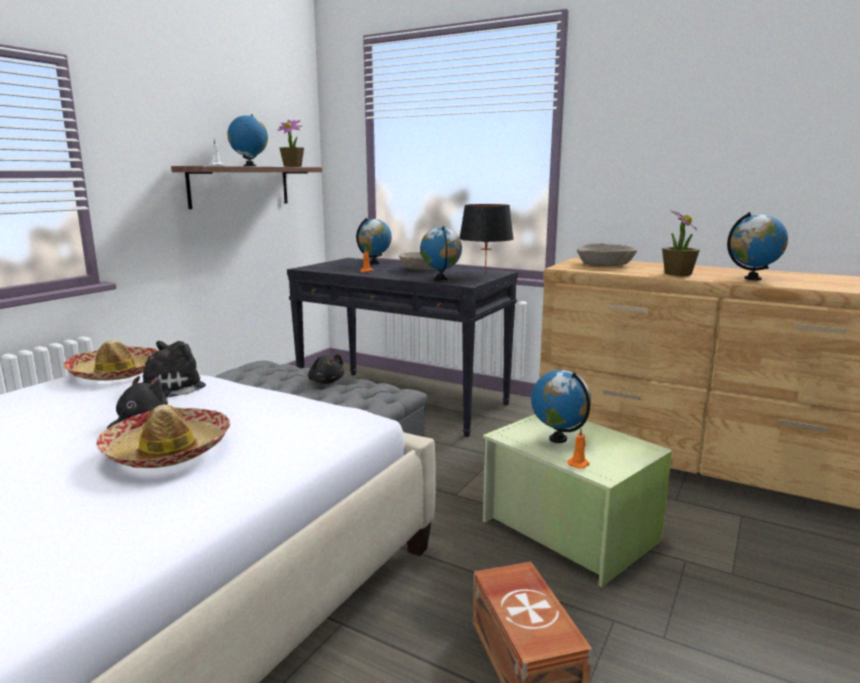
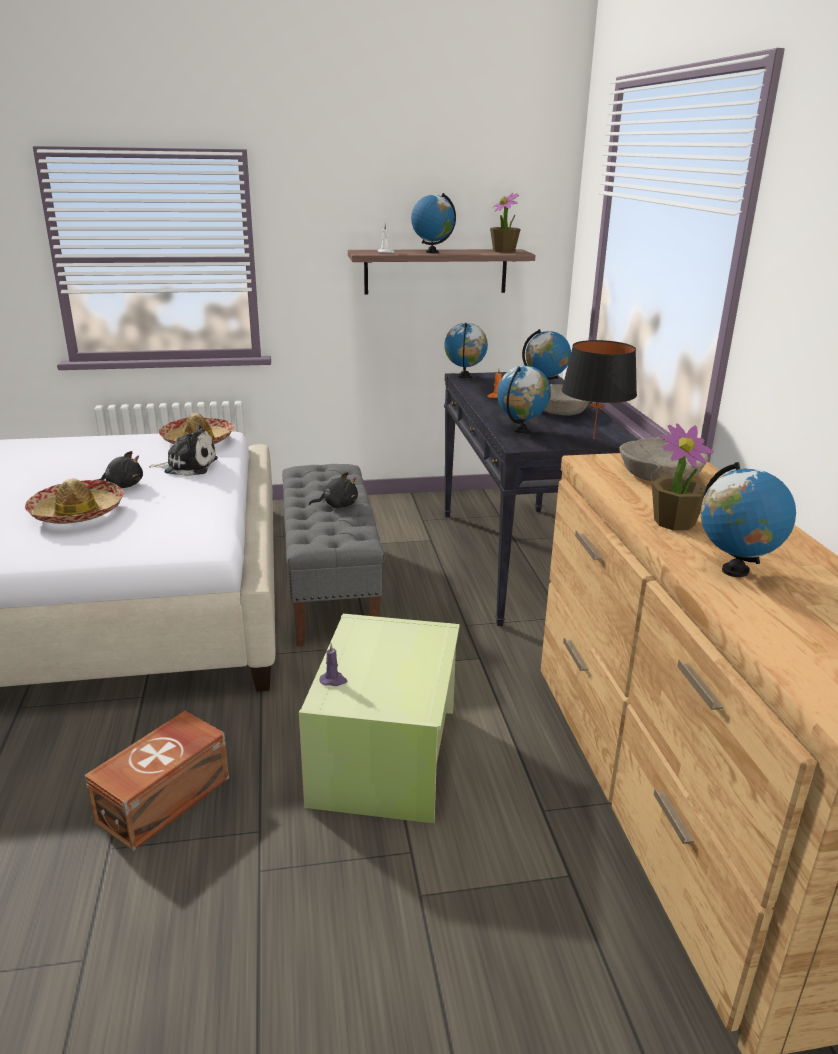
camera: 50 degrees right, 10 degrees up
black plush toy [308,354,344,384] -> black plush toy turned 120 degrees counterclockwise [309,472,358,508]
globe [531,370,591,443] -> globe moved to [444,323,488,378]
orange candle [567,428,590,469] -> purple candle [320,643,347,686]

